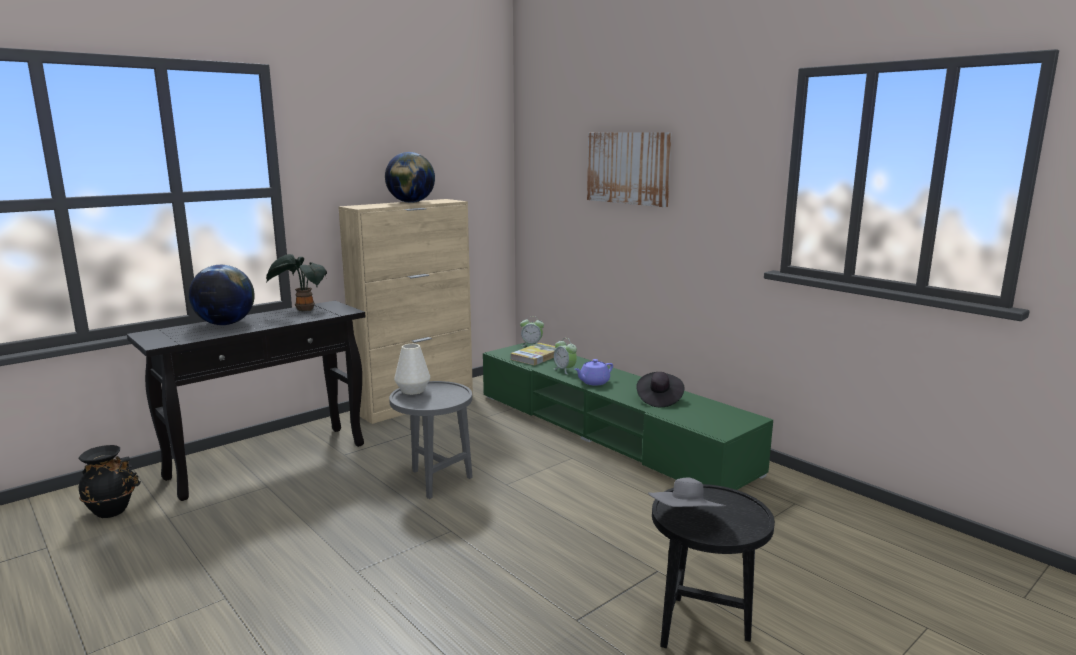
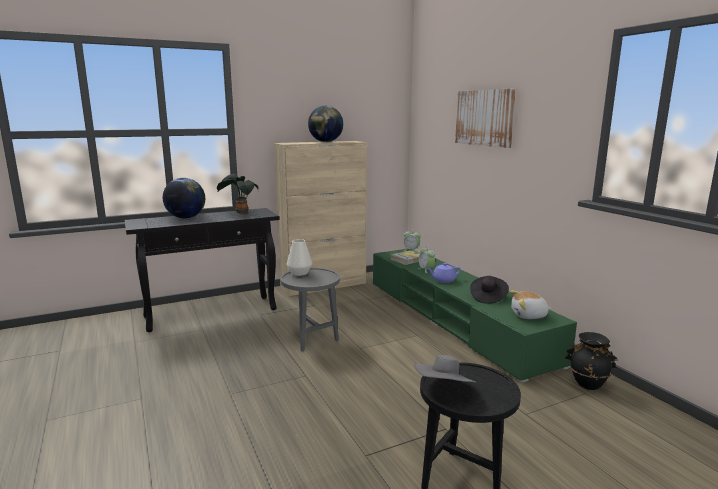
camera: 15 degrees right, 0 degrees up
black vase [79,445,141,518] -> black vase moved to [565,332,617,390]
none -> plush toy [510,291,552,319]

